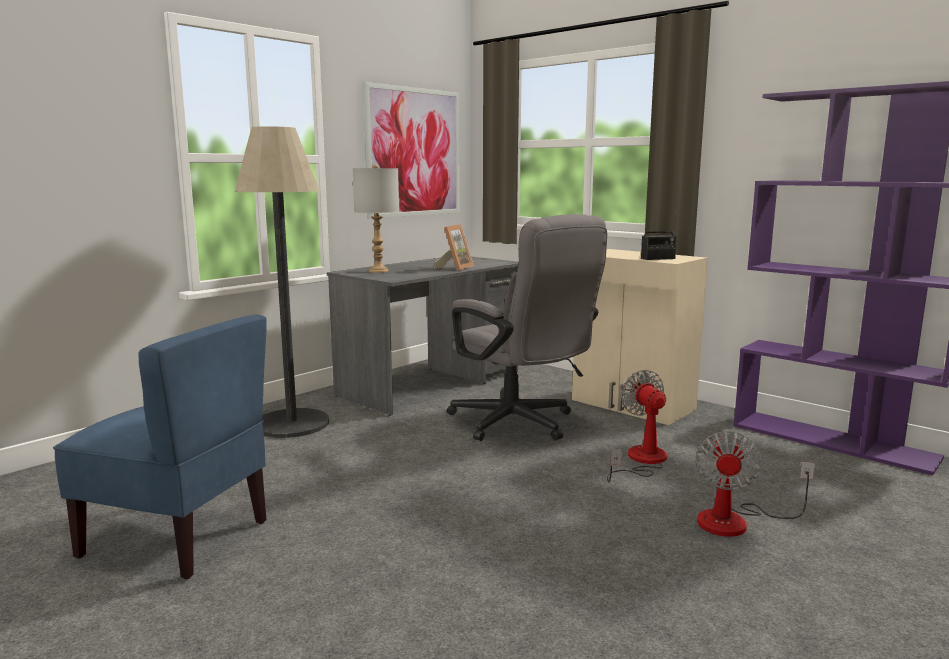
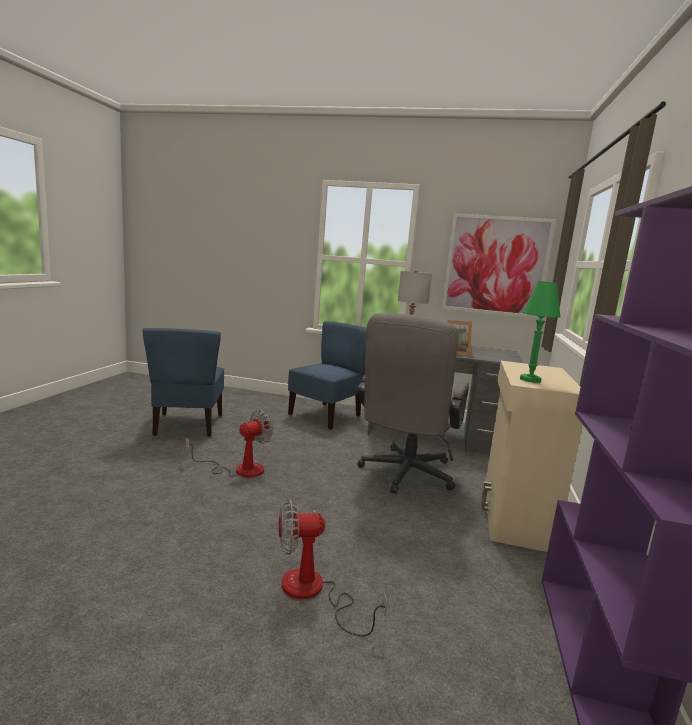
camera: 60 degrees right, 0 degrees up
floor lamp [234,126,329,438] -> blue chair [288,321,366,430]
fan [607,370,667,482] -> fan moved to [185,410,273,478]
radio [641,214,677,260] -> green table lamp [520,281,561,383]

